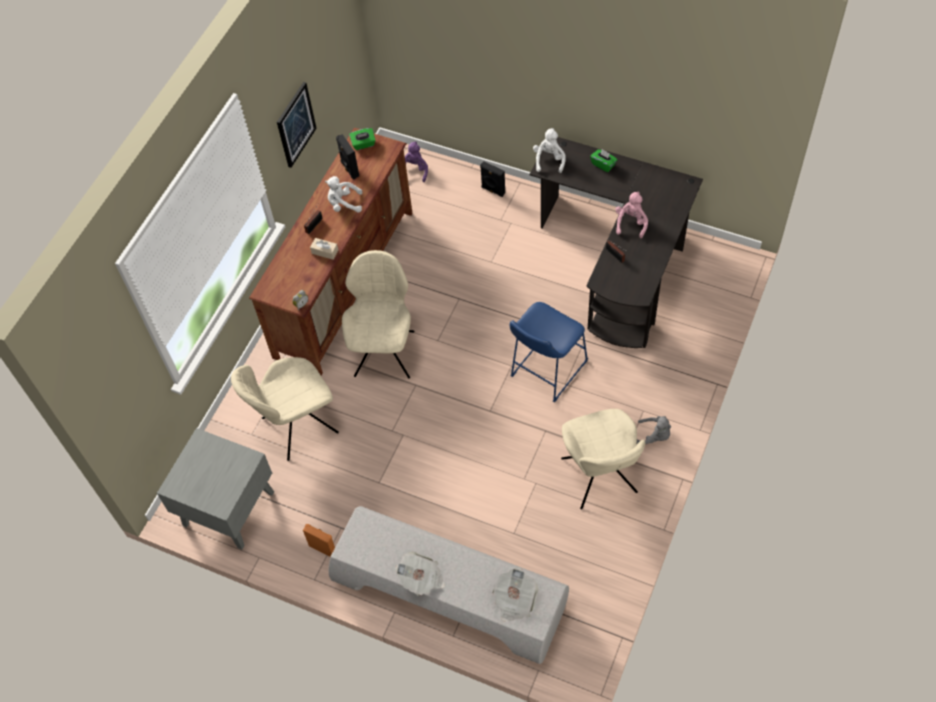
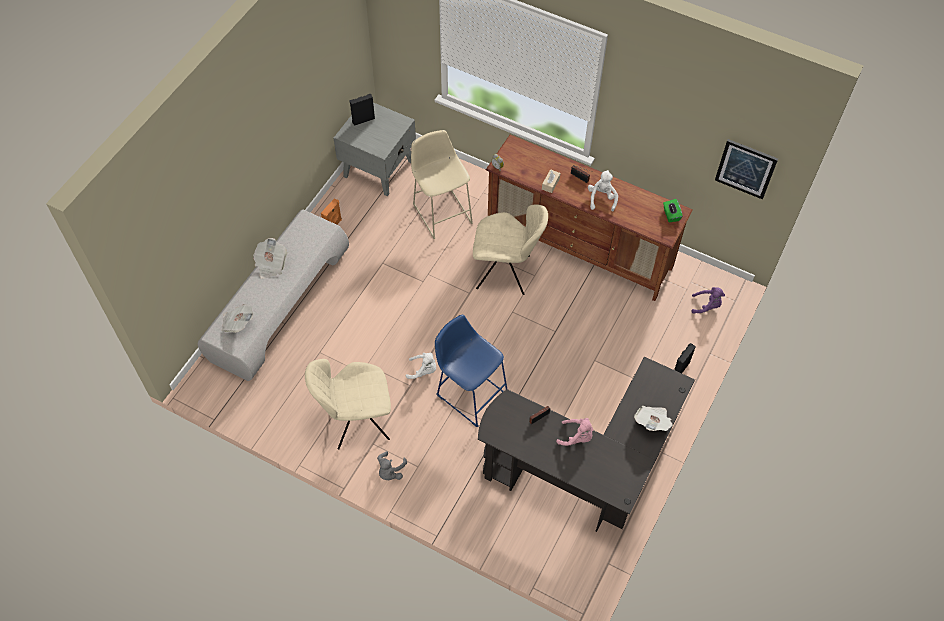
camera: 90 degrees right, 0 degrees up
beige chair [231,357,339,461] -> beige stool [411,130,473,239]
picture [277,82,316,168] -> picture moved to [715,139,778,199]
black speaker [336,134,359,179] -> black speaker moved to [349,94,375,126]
white plush toy [533,128,566,173] -> white plush toy moved to [406,353,436,379]
green tissue box [590,149,617,172] -> newspaper [634,406,673,431]

